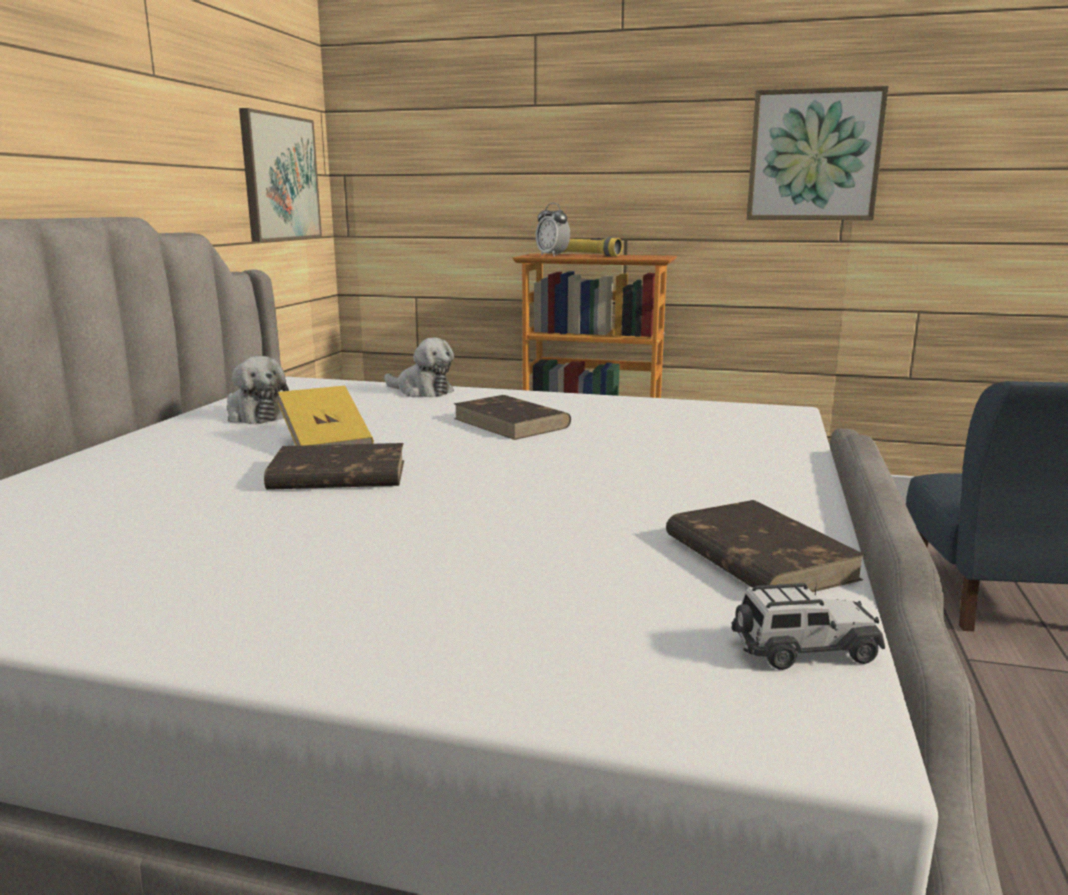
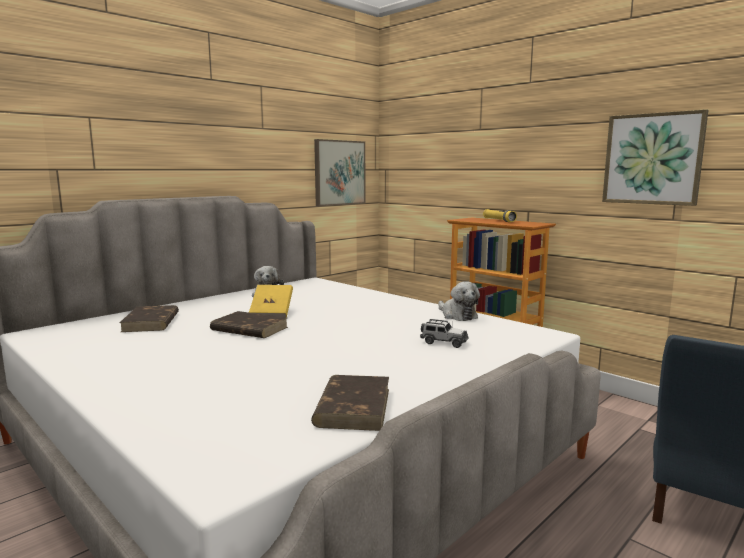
camera: 30 degrees right, 5 degrees down
plush toy [384,338,454,397] -> plush toy moved to [438,281,480,321]
brown book [454,395,571,440] -> brown book moved to [120,305,179,332]
alarm clock [536,203,570,256] -> none
toy car [731,581,885,670] -> toy car moved to [420,319,468,348]

